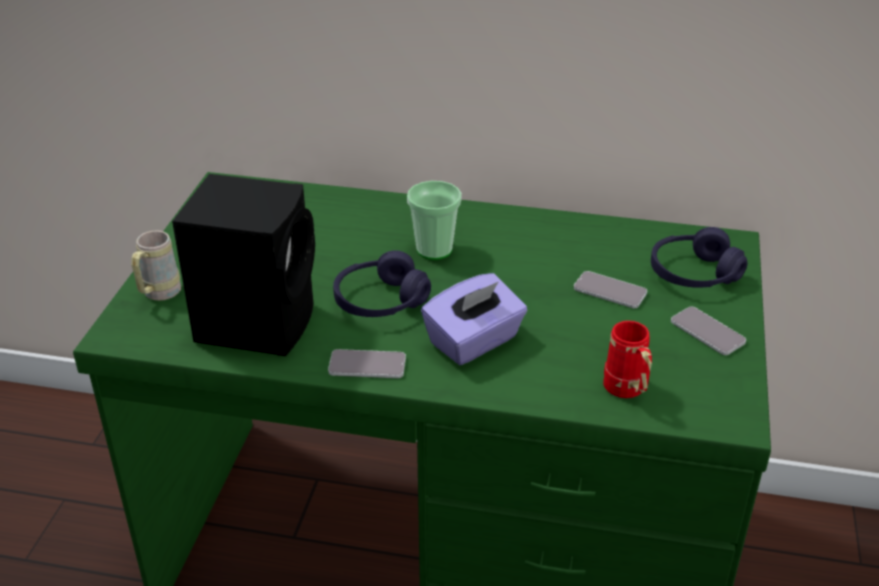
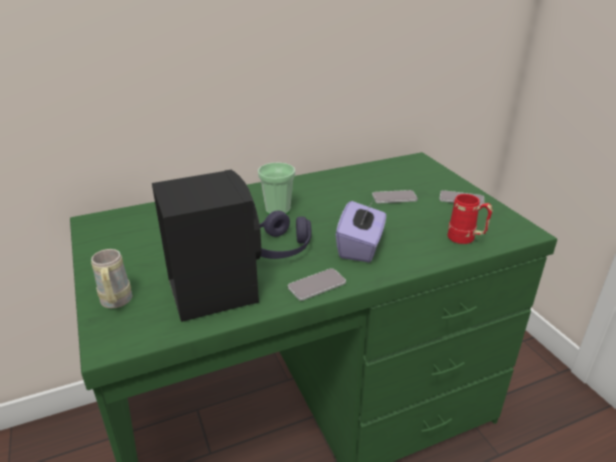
camera: 35 degrees left, 5 degrees down
purple headphones [651,227,748,287] -> none

